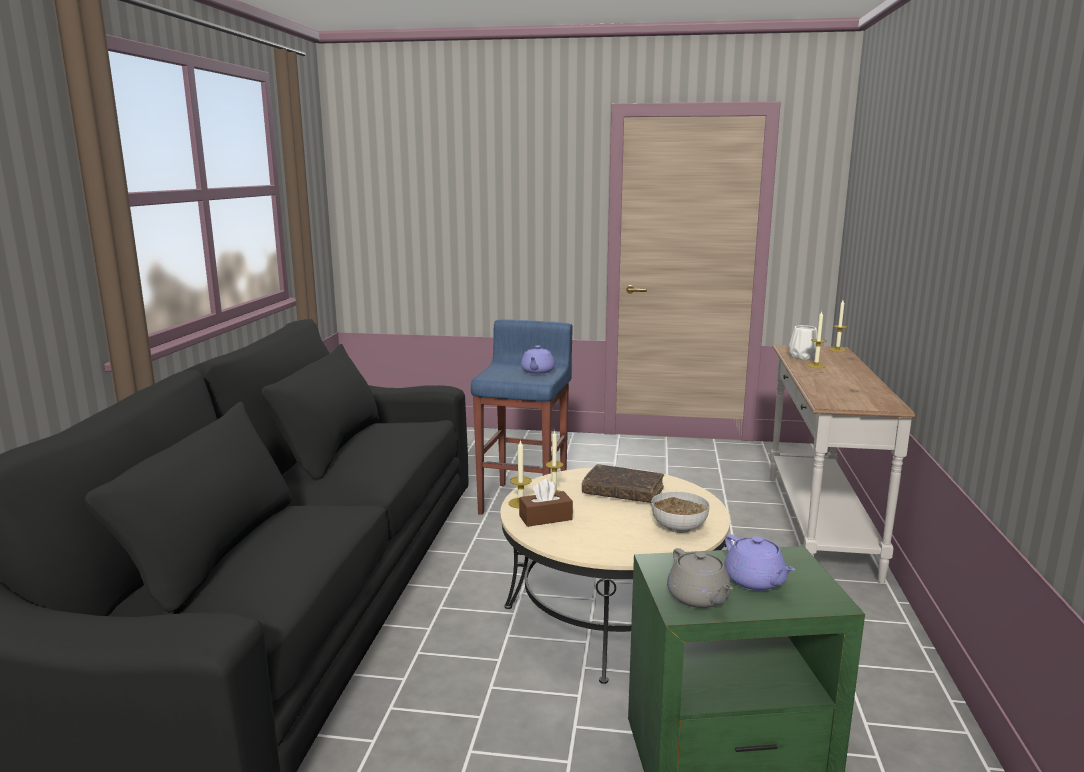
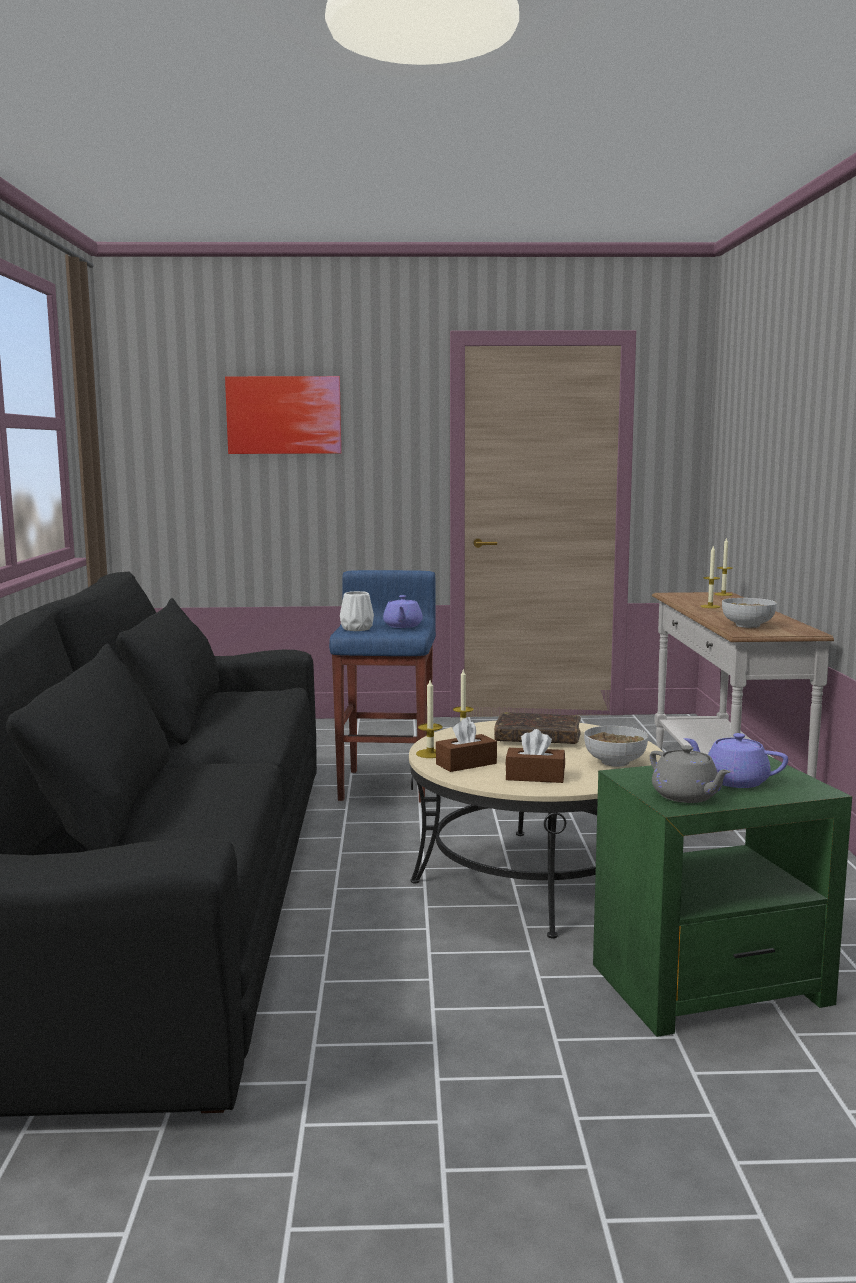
camera: 10 degrees left, 5 degrees down
purple teapot [724,534,795,591] -> purple teapot turned 150 degrees clockwise [683,733,788,788]
white vase [789,325,817,360] -> white vase moved to [340,591,374,631]
none -> picture [225,376,341,454]
none -> brown tissue box [505,729,565,783]
none -> bowl [722,598,777,628]

